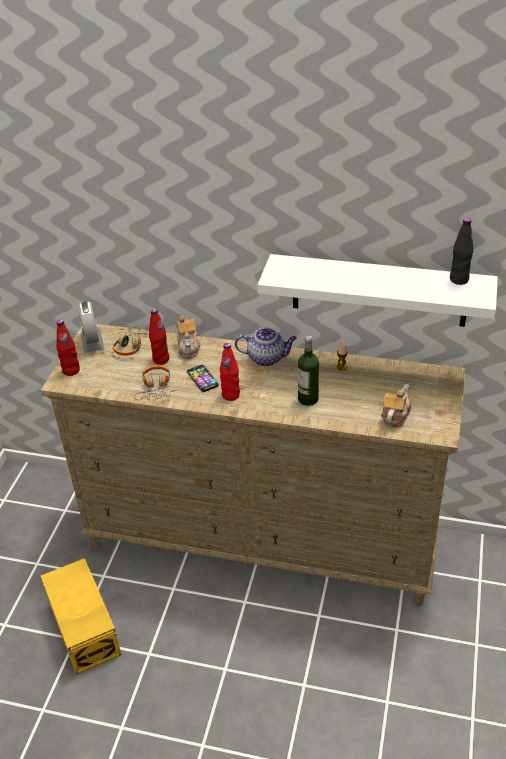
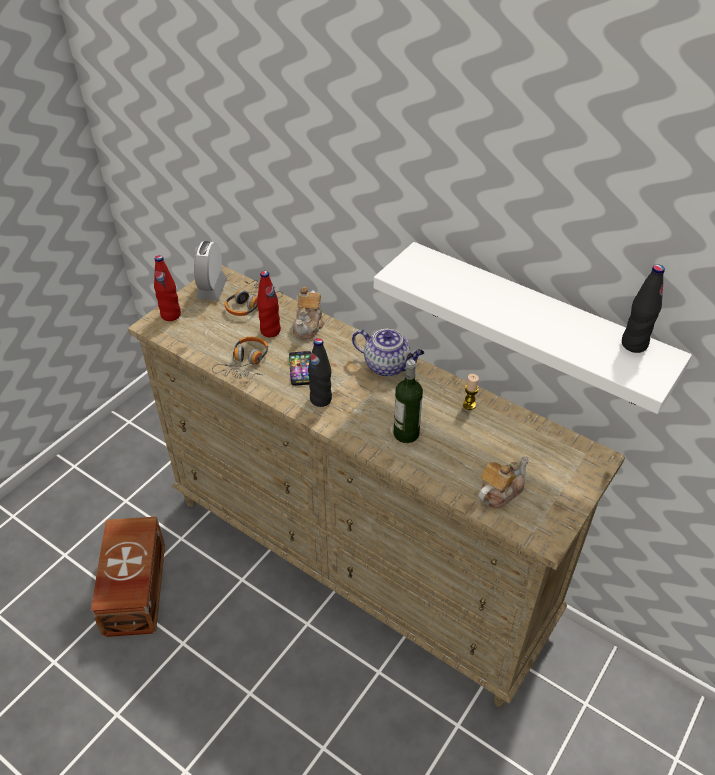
camera: 20 degrees right, 5 degrees up
yellow storage box [41,558,121,675] -> brown storage box [91,517,165,637]
red bottle [220,343,240,401] -> black bottle [308,338,332,407]

